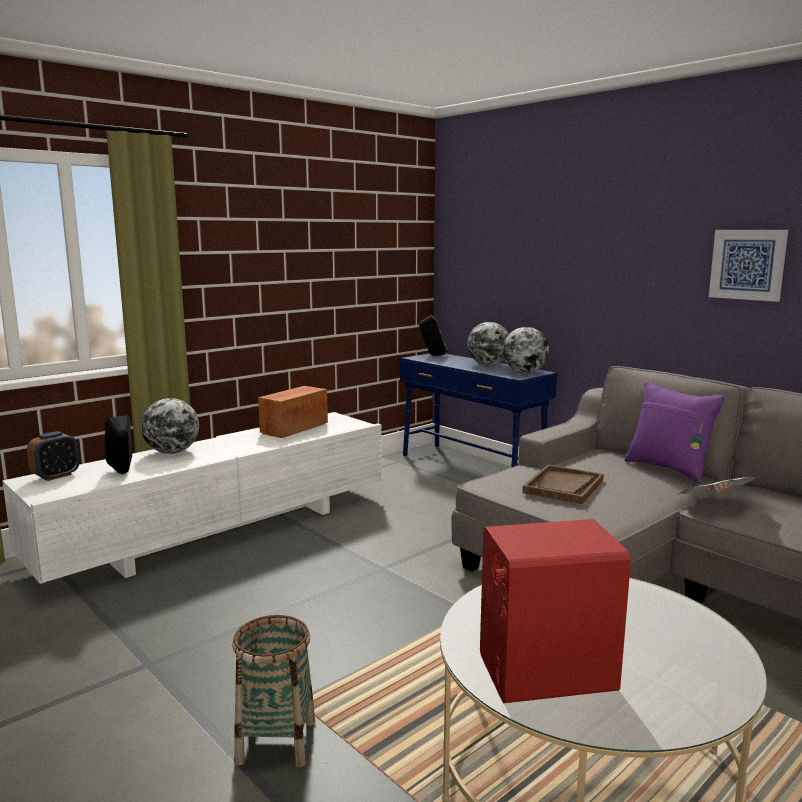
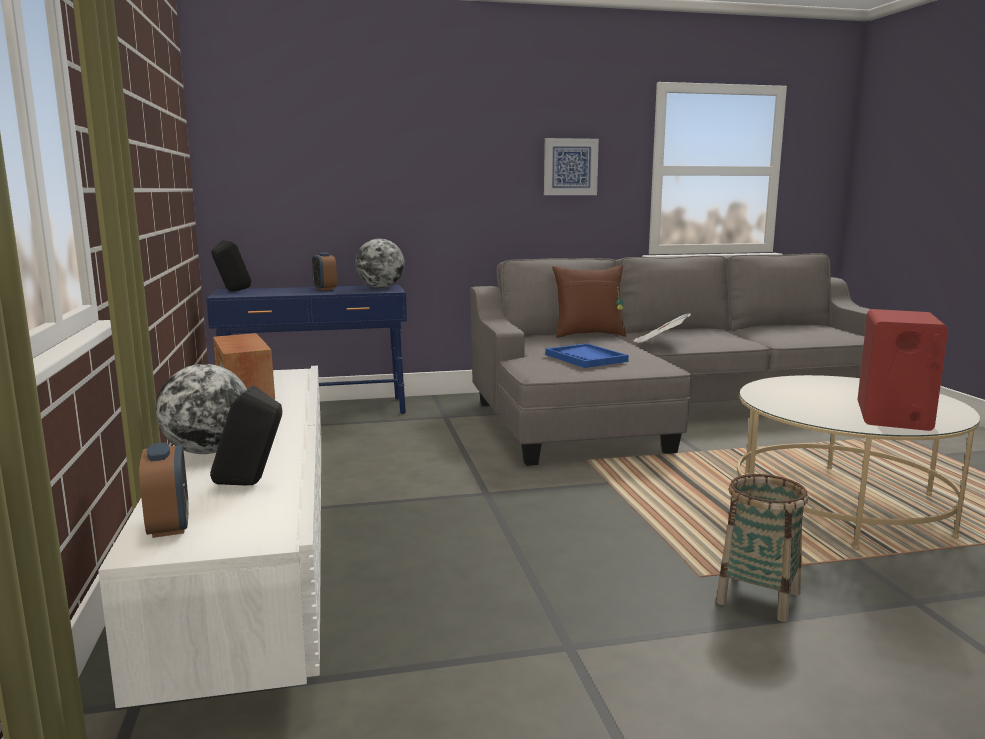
camera: 60 degrees left, 0 degrees up
globe [467,322,509,366] -> alarm clock [312,252,337,291]
brown tray [523,465,604,504] -> blue tray [545,343,629,368]
purple pillow [624,381,725,484] -> brown pillow [552,265,626,338]

